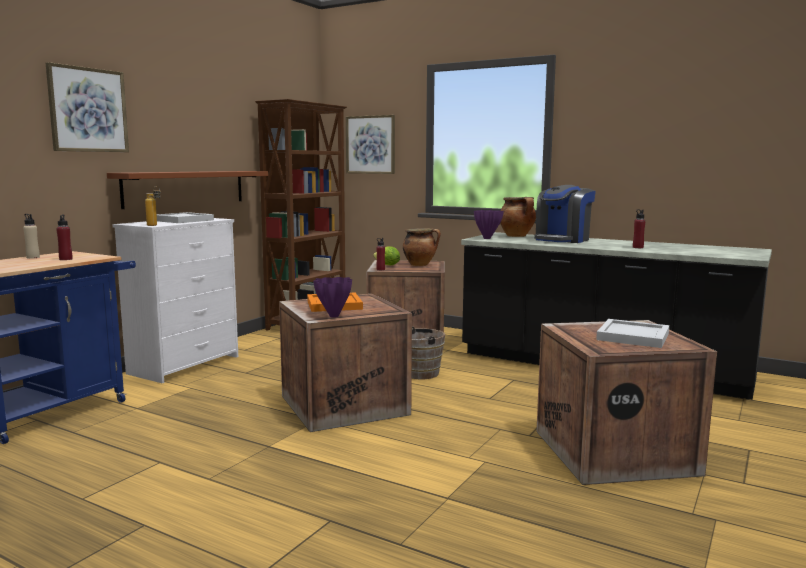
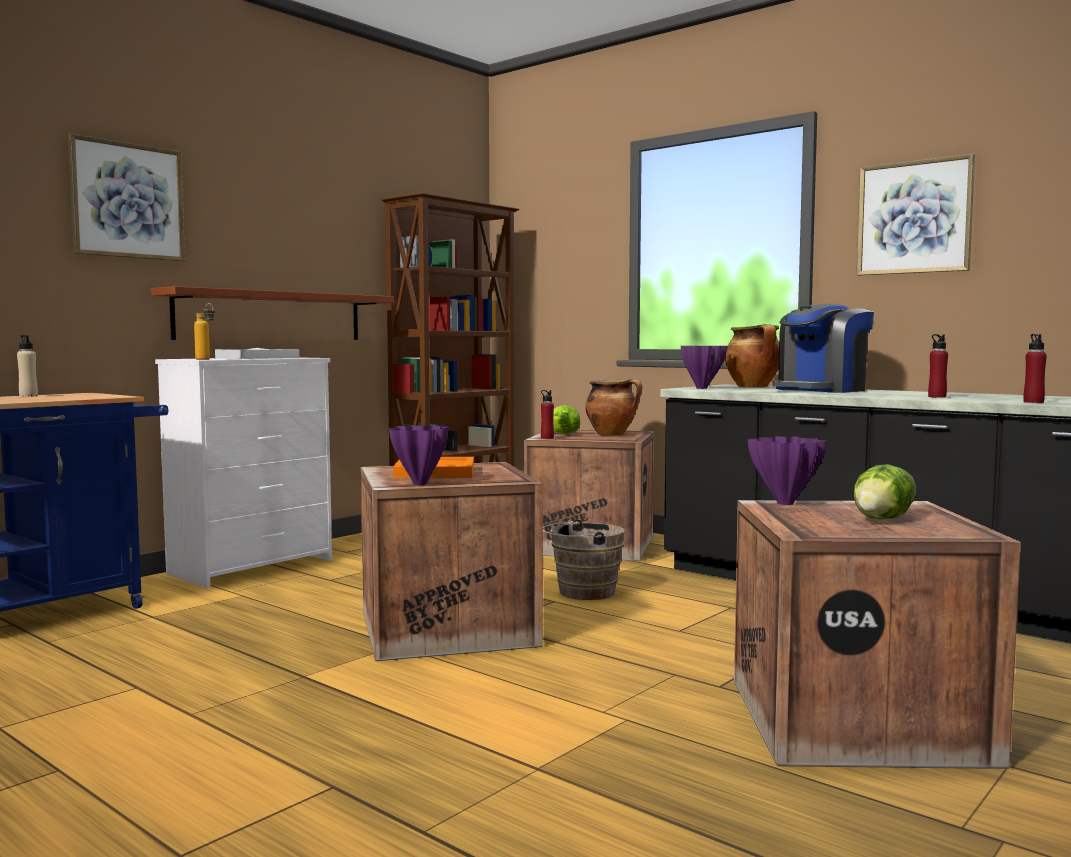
camera: 10 degrees right, 5 degrees down
red bottle [56,214,73,260] -> red bottle moved to [1023,334,1047,403]
picture [346,115,395,174] -> picture moved to [857,154,975,276]
white tray [596,319,669,348] -> lettuce [854,464,916,520]
none -> purple vase [747,436,827,505]

